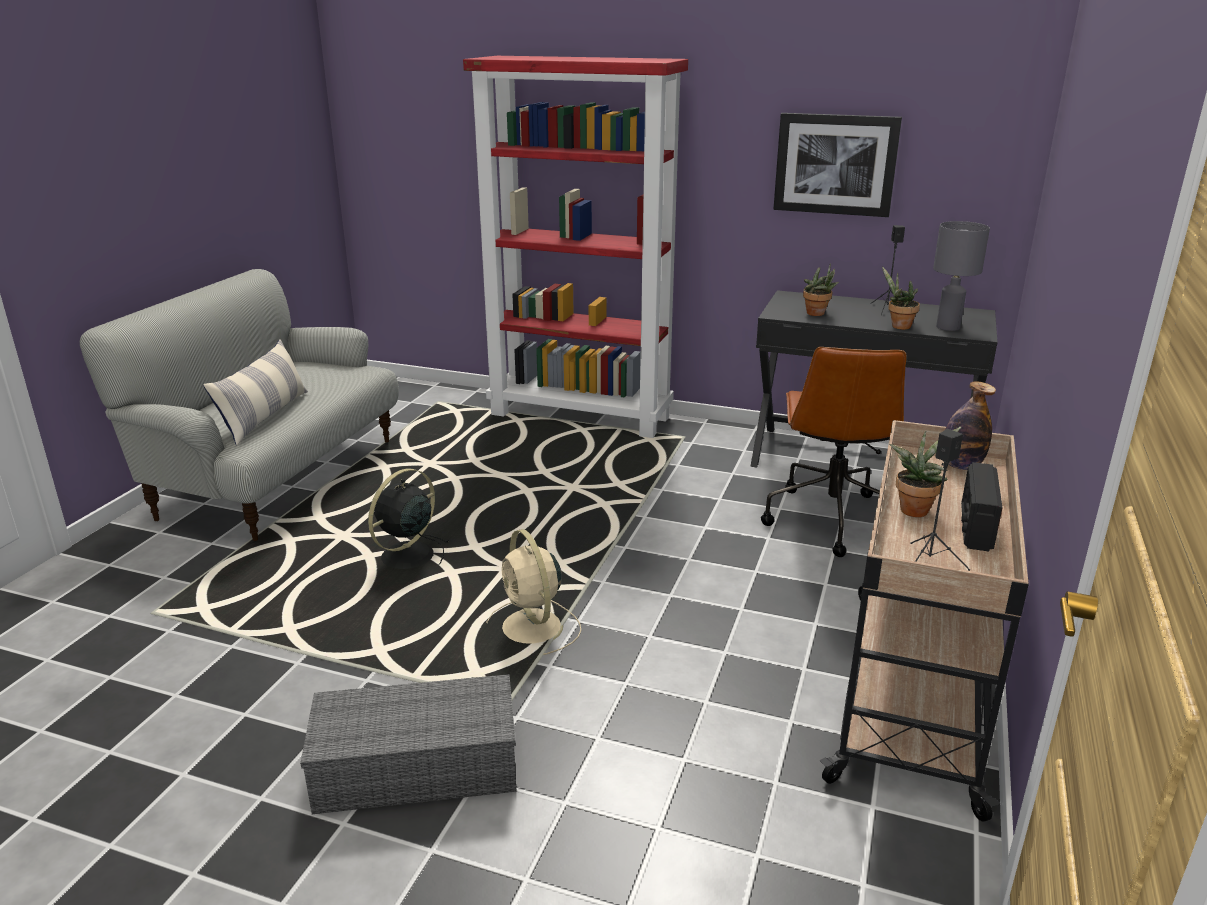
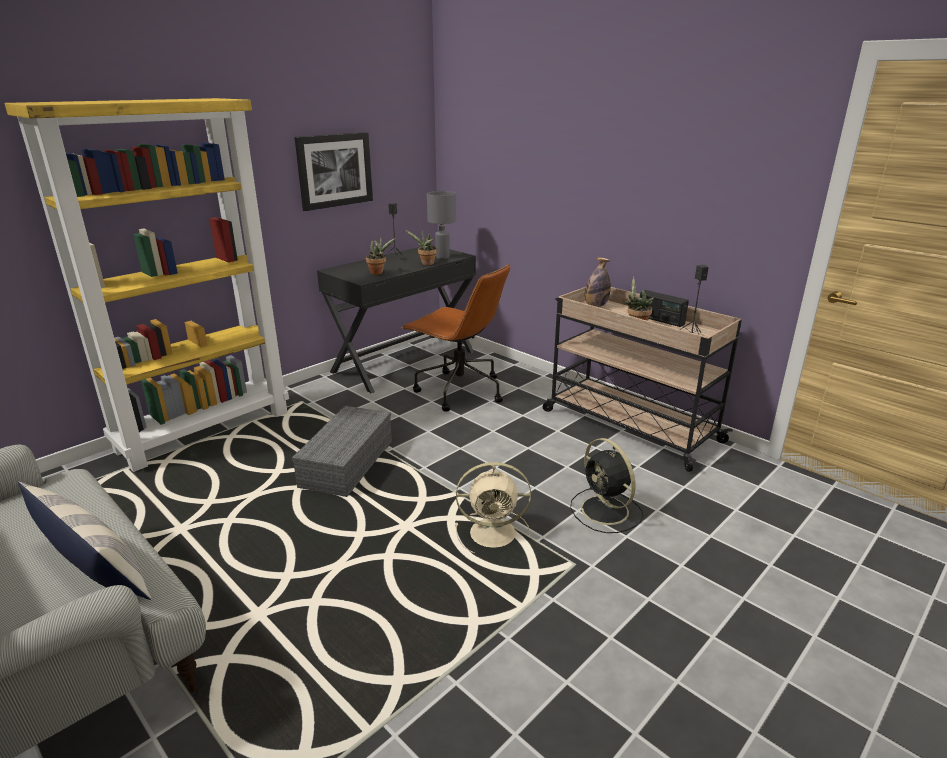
camera: 65 degrees left, 0 degrees up
grey storage box [300,674,517,814] -> grey storage box moved to [292,406,392,497]
black fan [368,469,449,569] -> black fan moved to [570,438,643,533]
red bookcase [463,56,688,438] -> yellow bookcase [4,98,289,472]

